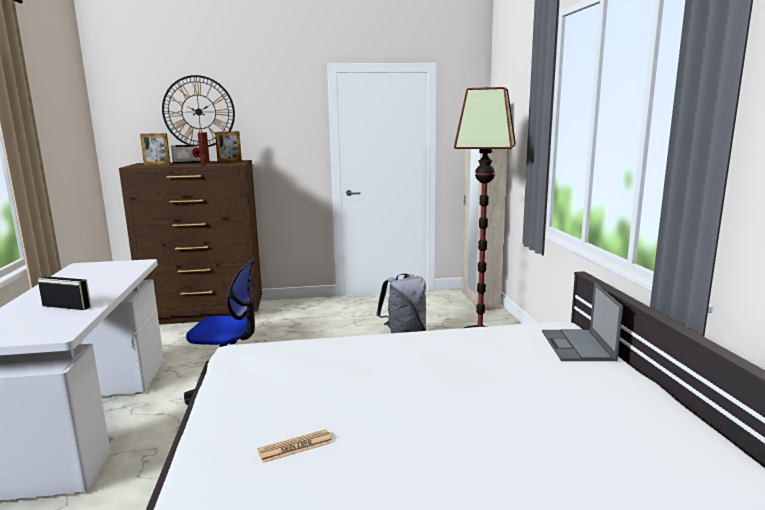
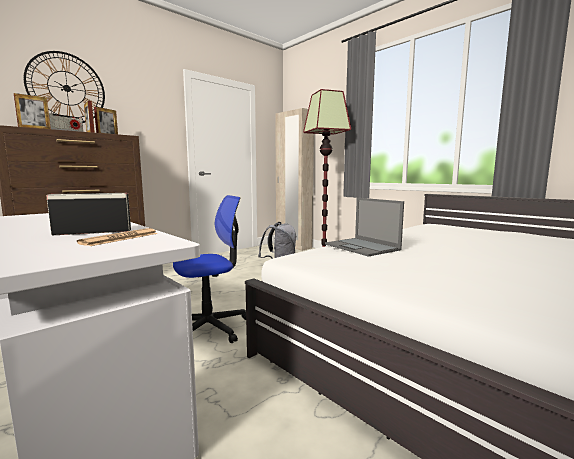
camera: 35 degrees left, 5 degrees down
newspaper [257,429,333,463] -> newspaper moved to [77,228,158,246]
laptop [542,283,623,361] -> laptop moved to [325,198,404,257]

